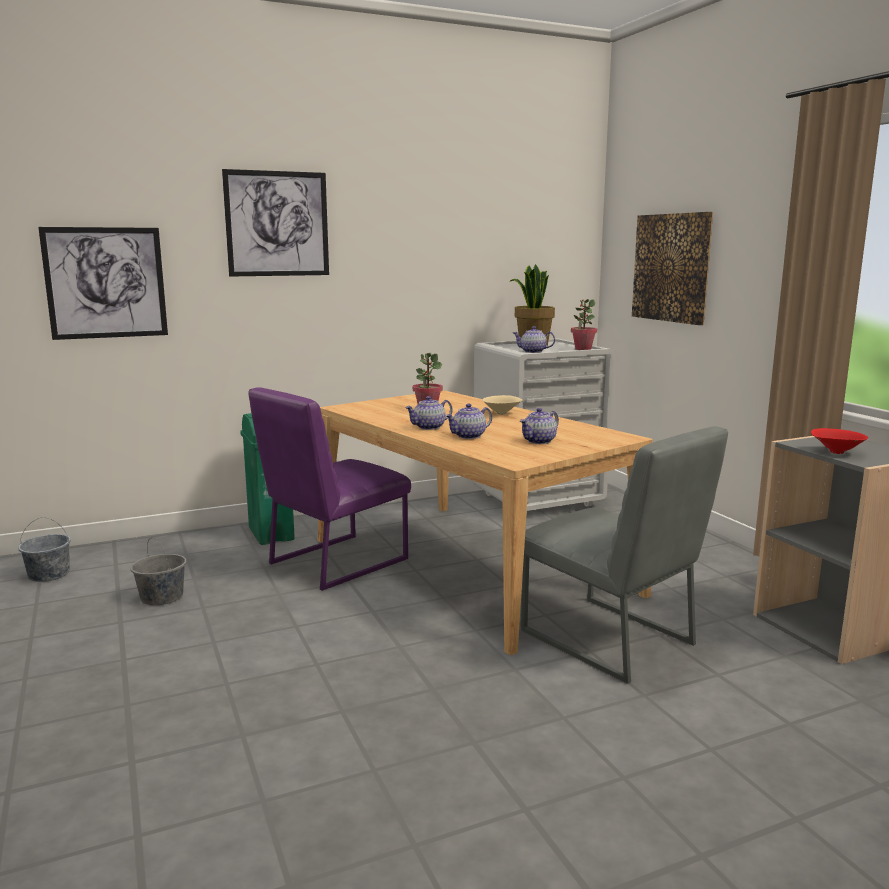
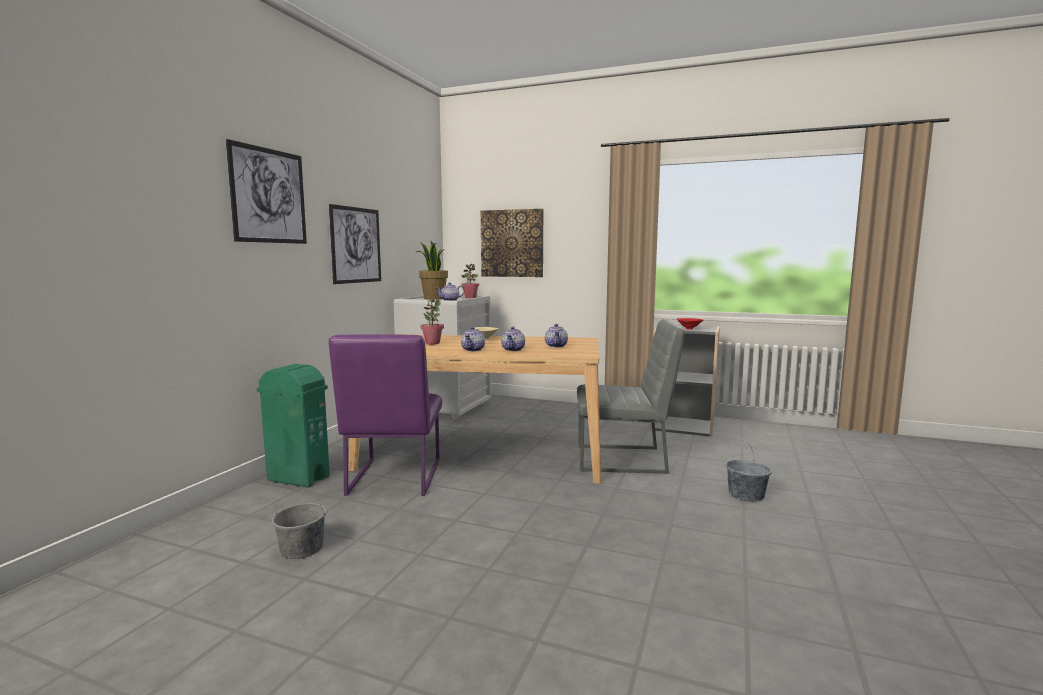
camera: 45 degrees left, 5 degrees down
grey bucket [18,517,71,582] -> grey bucket moved to [725,444,772,502]
picture [38,227,168,340] -> picture moved to [329,204,381,284]

